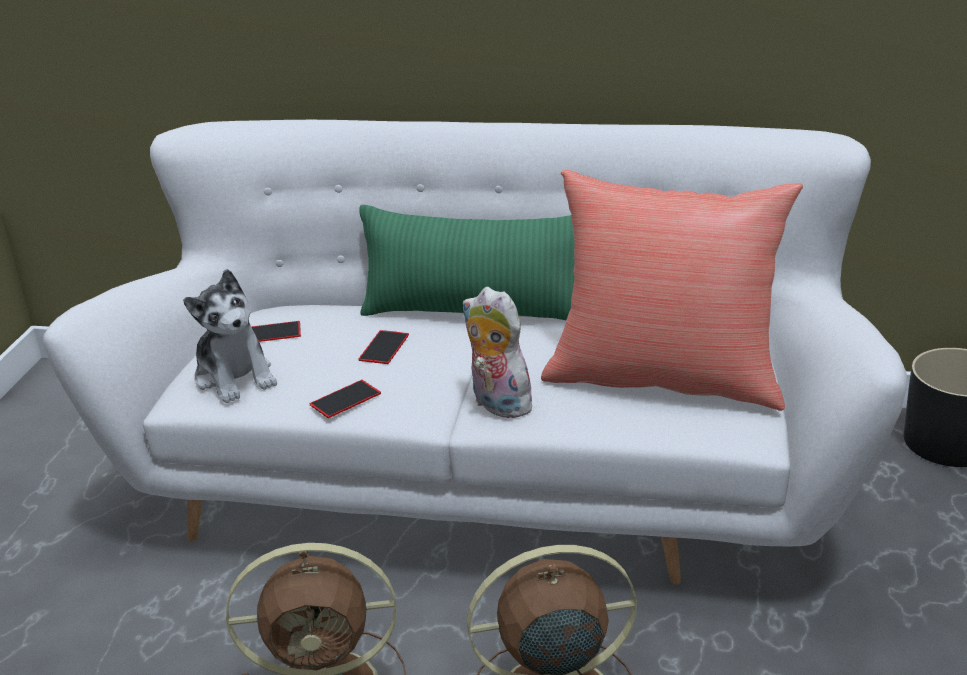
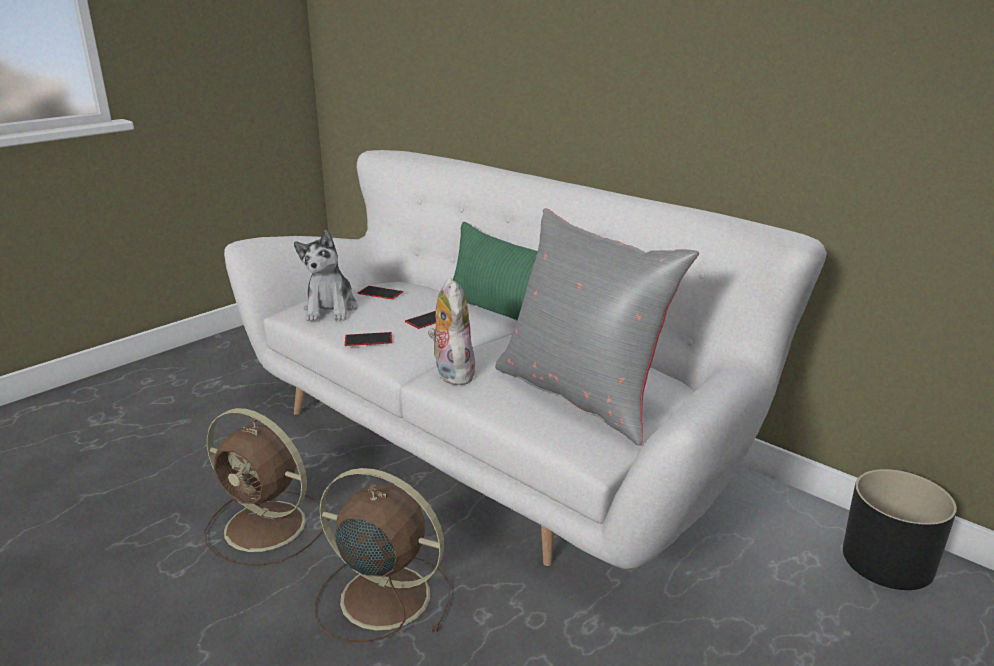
camera: 30 degrees right, 5 degrees down
red pillow [541,170,803,411] -> grey pillow [495,208,699,446]

